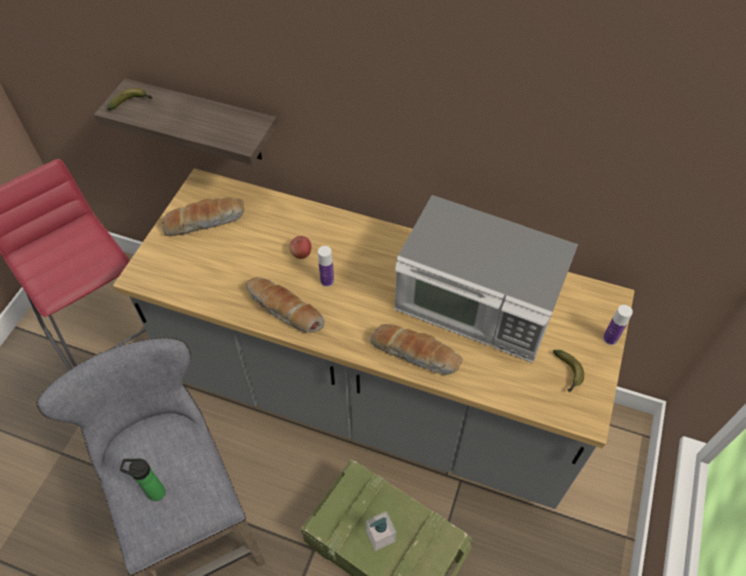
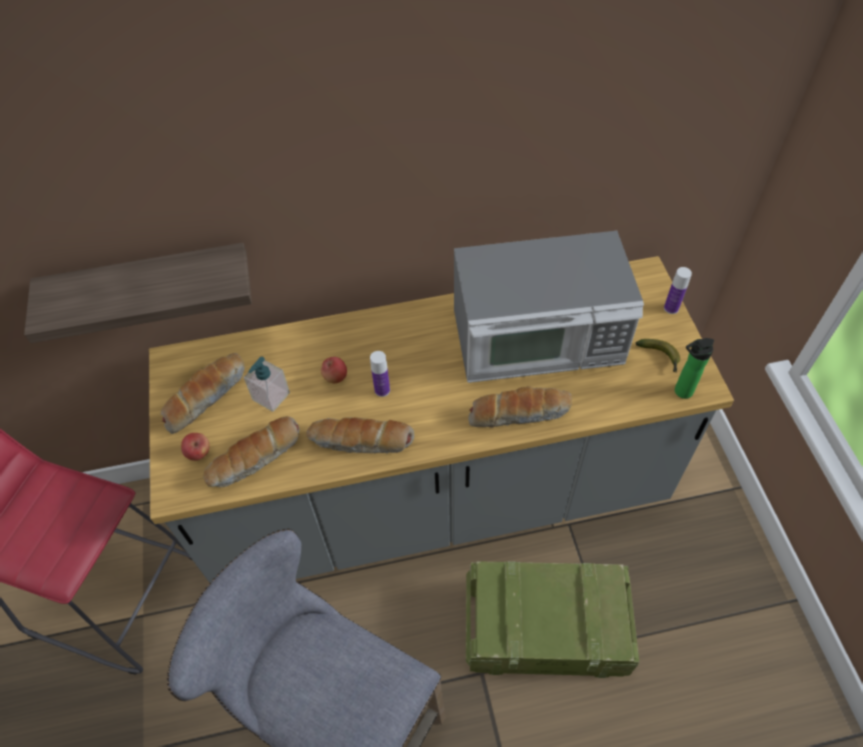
camera: 30 degrees left, 0 degrees up
banana [108,88,152,110] -> none
bottle [120,459,165,501] -> bottle moved to [675,338,714,399]
soap dispenser [366,511,396,551] -> soap dispenser moved to [244,357,290,412]
none -> apple [181,433,210,461]
none -> bread [203,416,300,487]

